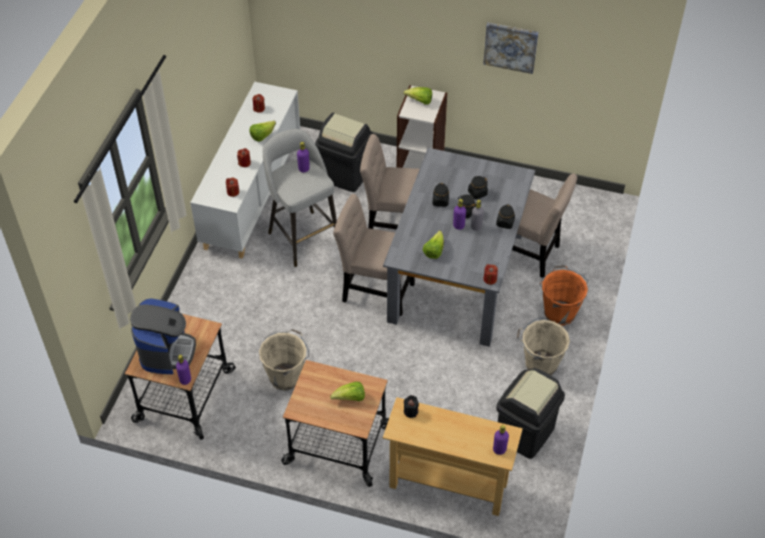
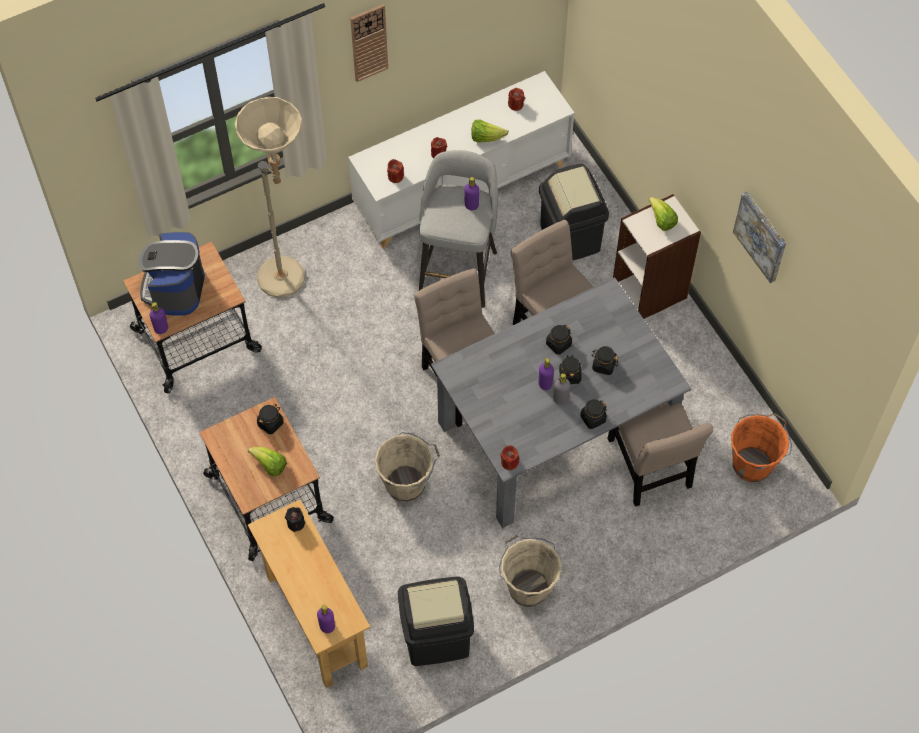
camera: 45 degrees right, 10 degrees up
coffee machine [130,298,196,374] -> coffee machine turned 135 degrees clockwise [138,232,205,316]
beige bucket [259,329,309,391] -> beige bucket moved to [375,432,440,502]
lettuce [423,230,444,259] -> none
orange bucket [540,265,588,326] -> orange bucket moved to [731,413,792,483]
none -> beige floor lamp [235,97,305,298]
none -> black jar [257,404,283,434]
none -> wall clock [350,4,388,82]

